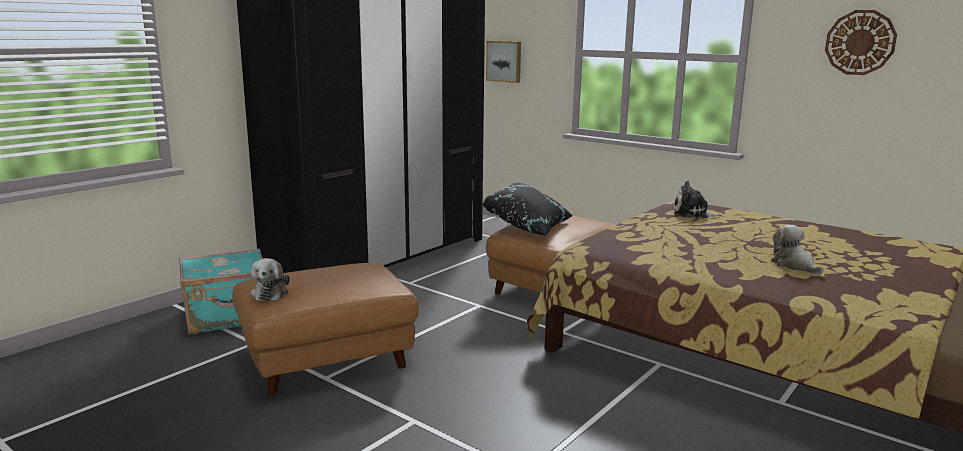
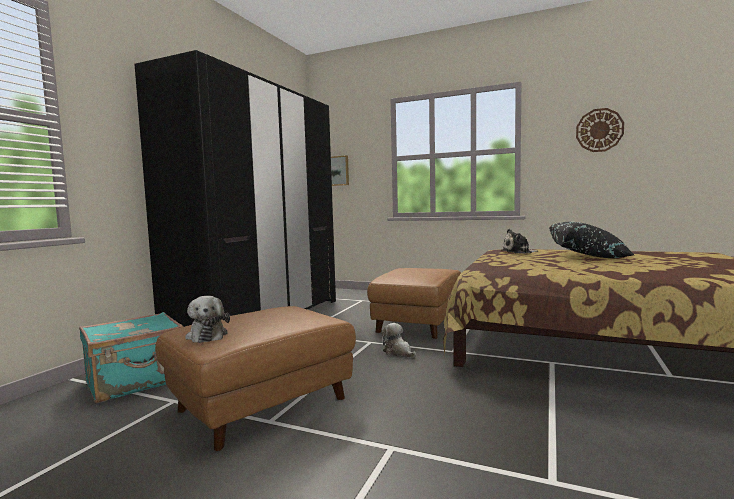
camera: 15 degrees left, 10 degrees down
black pillow [482,183,572,236] -> black pillow moved to [549,222,634,258]
plush toy [771,225,824,275] -> plush toy moved to [382,323,416,358]

